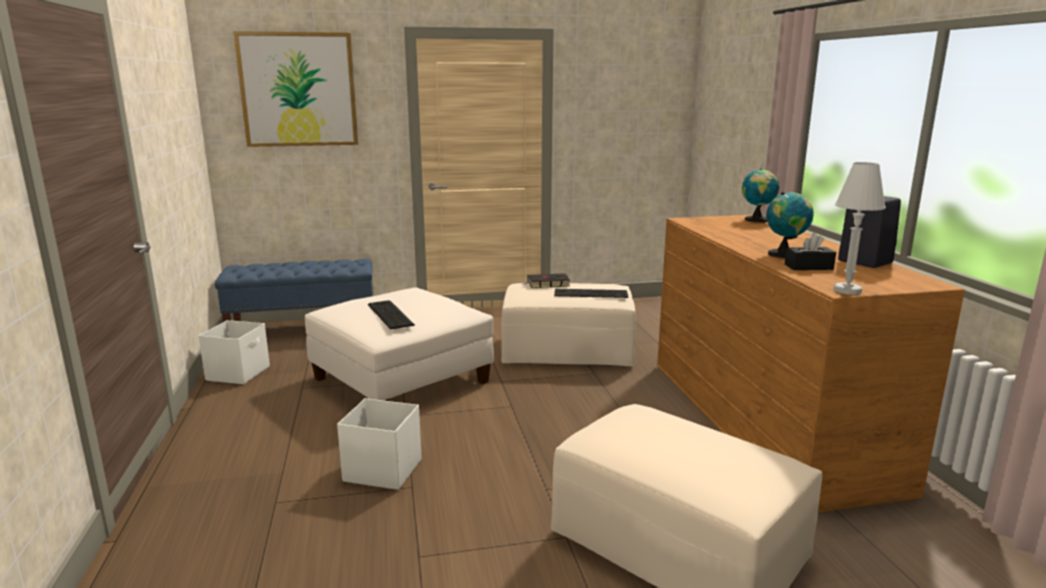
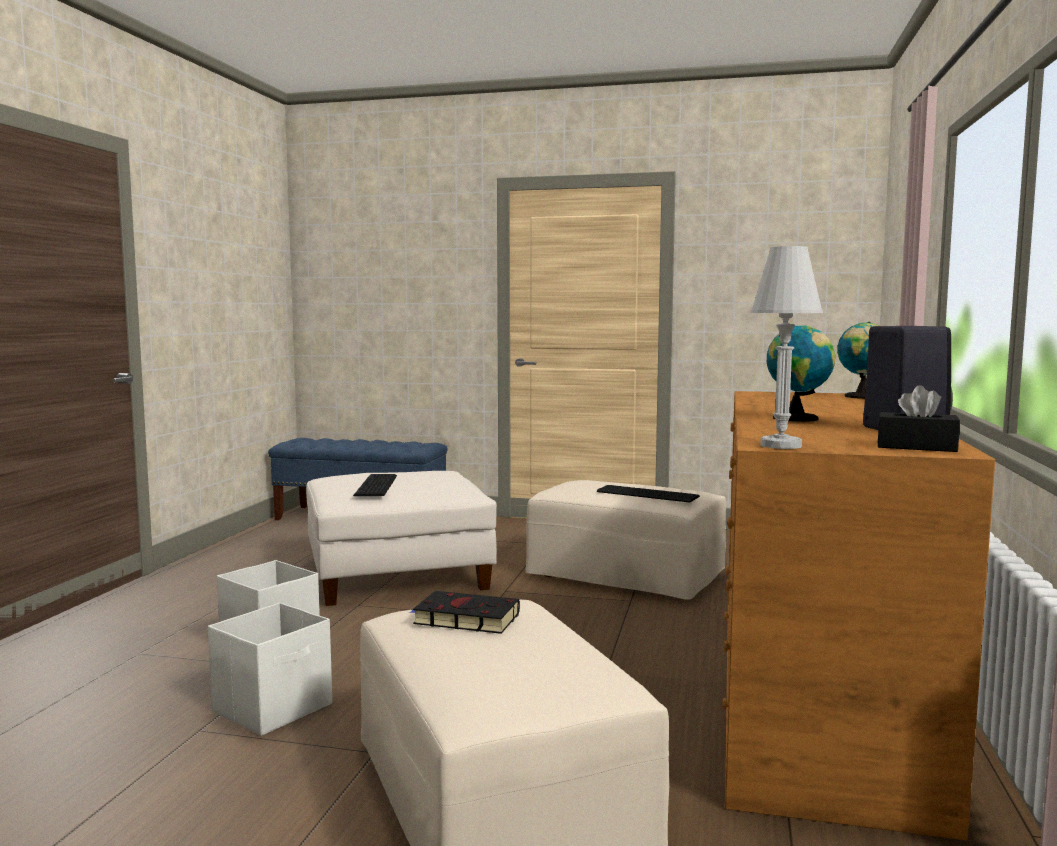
camera: 25 degrees right, 10 degrees down
white storage box [199,320,270,384] -> white storage box moved to [208,603,332,736]
picture [233,31,358,147] -> none
black book [522,273,570,288] -> black book moved to [409,591,520,634]
black tissue box [785,233,836,270] -> black tissue box moved to [877,385,960,452]

